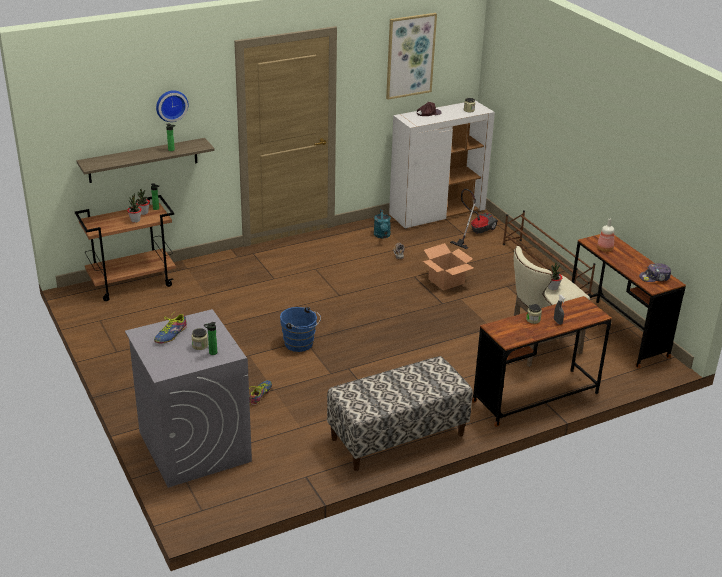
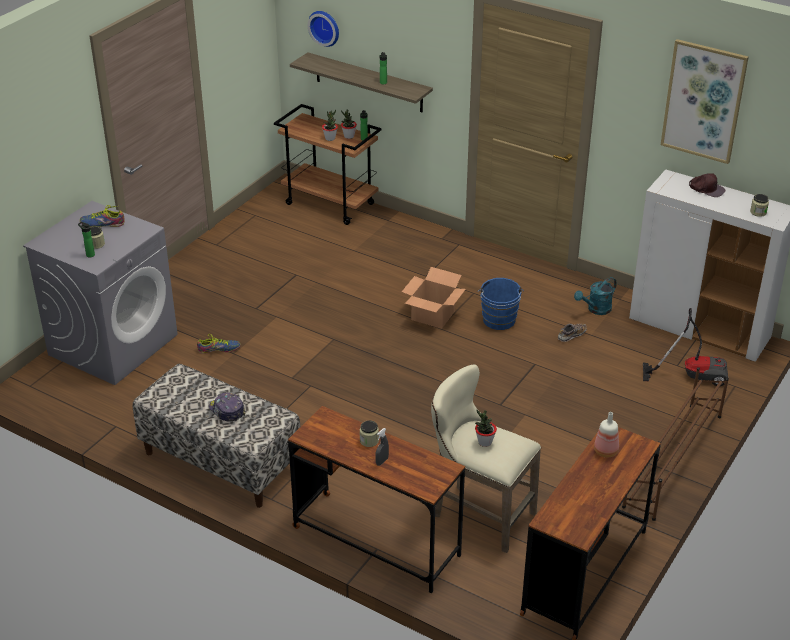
camera: 60 degrees right, 5 degrees up
wall clock [156,90,188,122] -> wall clock moved to [308,11,339,47]
blue bucket [280,307,321,352] -> blue bucket moved to [478,278,524,330]
cardboard box [423,243,473,291] -> cardboard box moved to [402,267,466,329]
cap [639,263,671,282] -> cap moved to [209,393,245,422]

